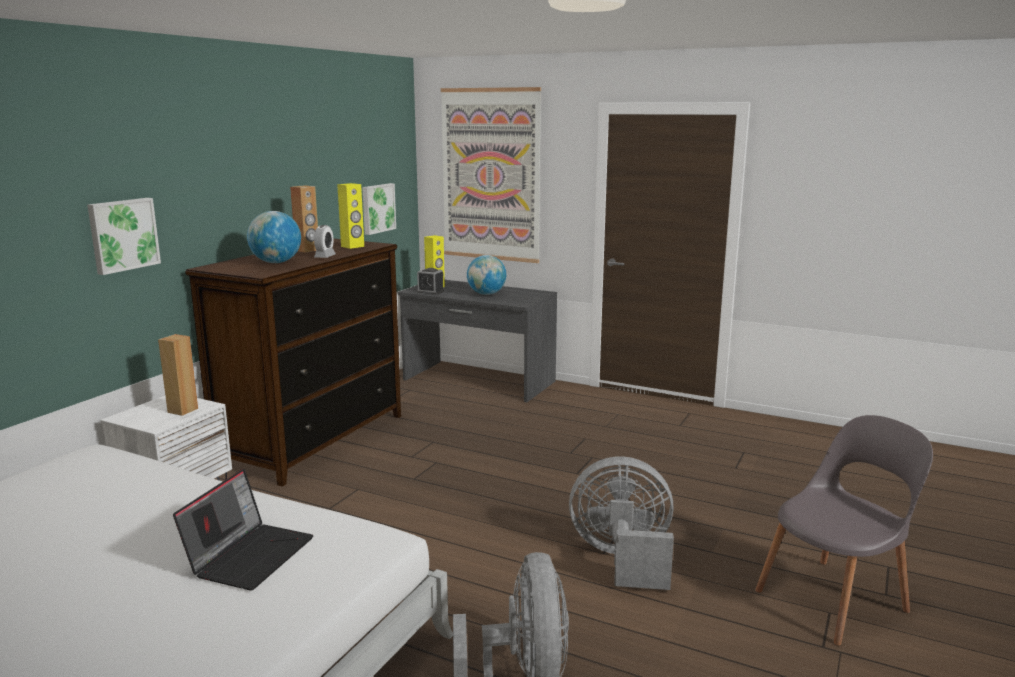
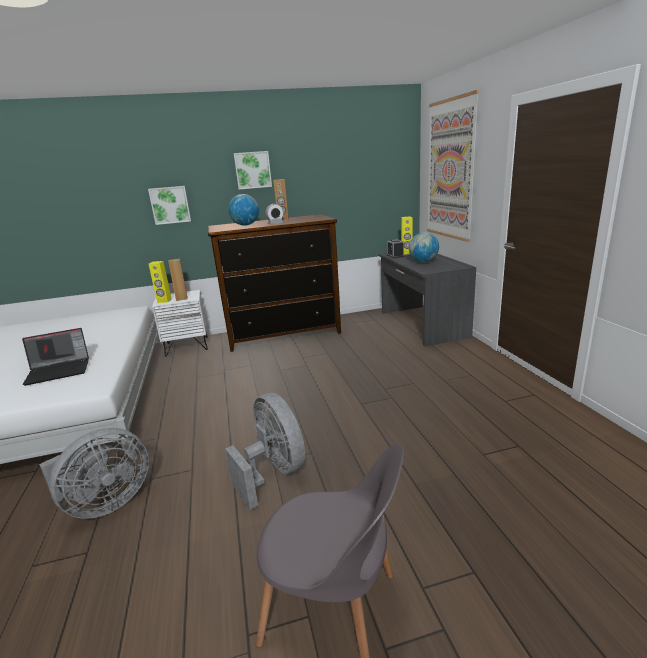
camera: 50 degrees right, 5 degrees up
yellow speaker [337,183,364,249] -> yellow speaker moved to [149,261,172,303]
picture [362,183,396,235] -> picture moved to [233,151,272,190]

